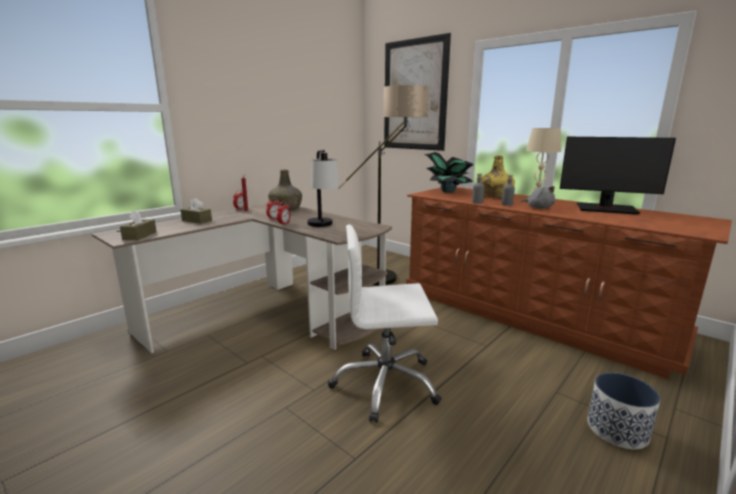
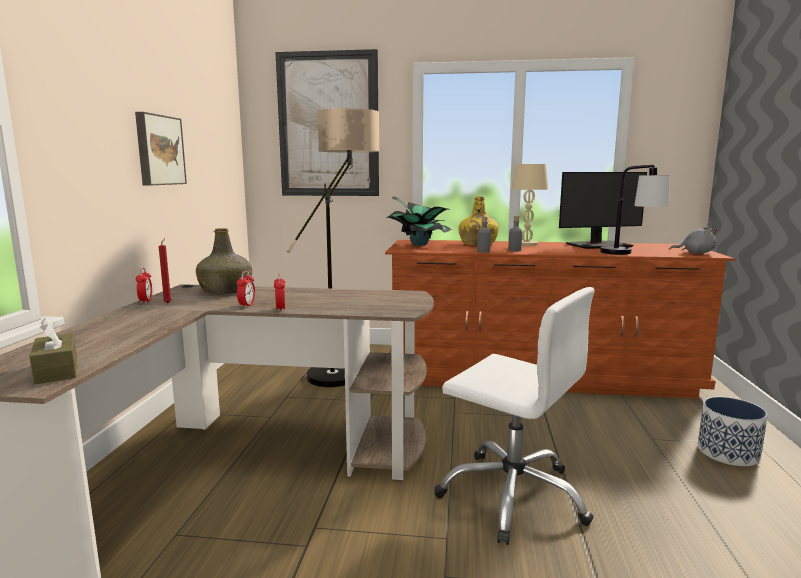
camera: 35 degrees left, 5 degrees down
brown tissue box [181,198,212,224] -> none
table lamp [307,150,339,227] -> table lamp moved to [600,165,670,255]
white office chair [328,225,442,423] -> white office chair turned 105 degrees counterclockwise [434,287,595,545]
grey plush toy [520,186,555,209] -> grey plush toy moved to [669,227,717,253]
none -> picture [135,112,187,185]

